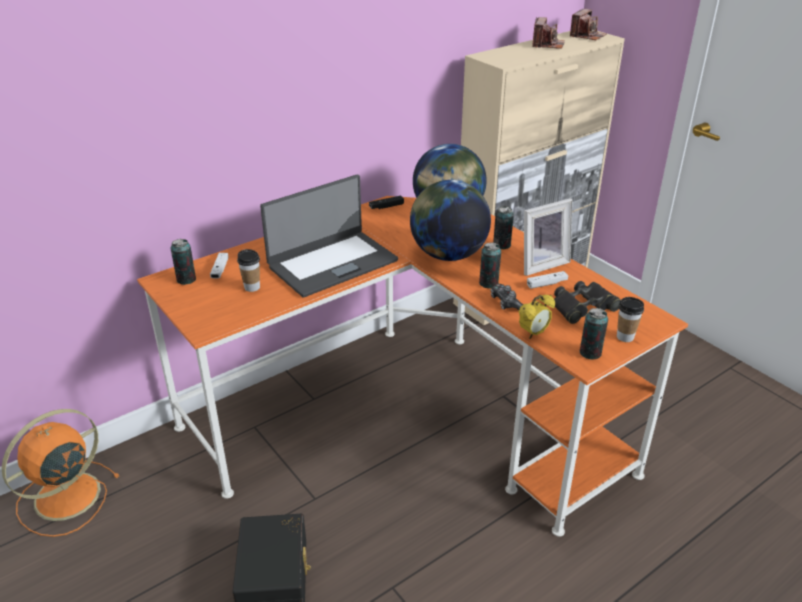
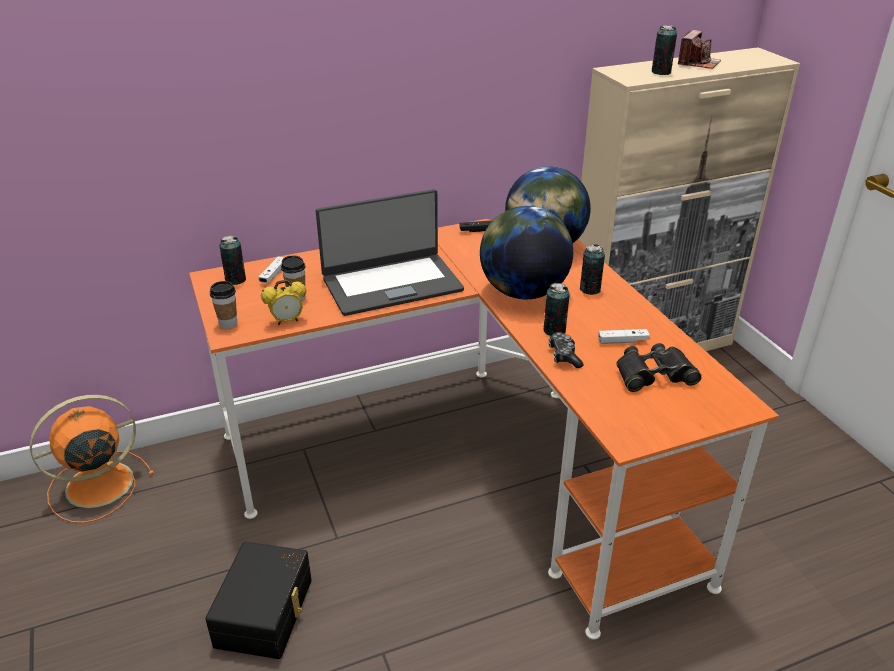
camera: 15 degrees right, 0 degrees up
alarm clock [519,295,555,339] -> alarm clock moved to [261,279,306,325]
picture frame [524,198,573,276] -> none
camera [570,9,607,40] -> none
can [580,308,608,360] -> can moved to [652,25,677,75]
cup [617,297,644,342] -> cup moved to [210,281,237,329]

